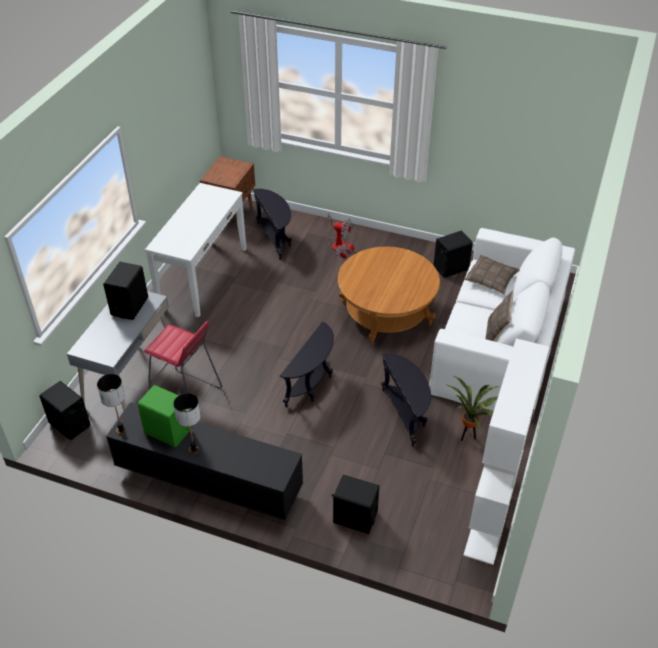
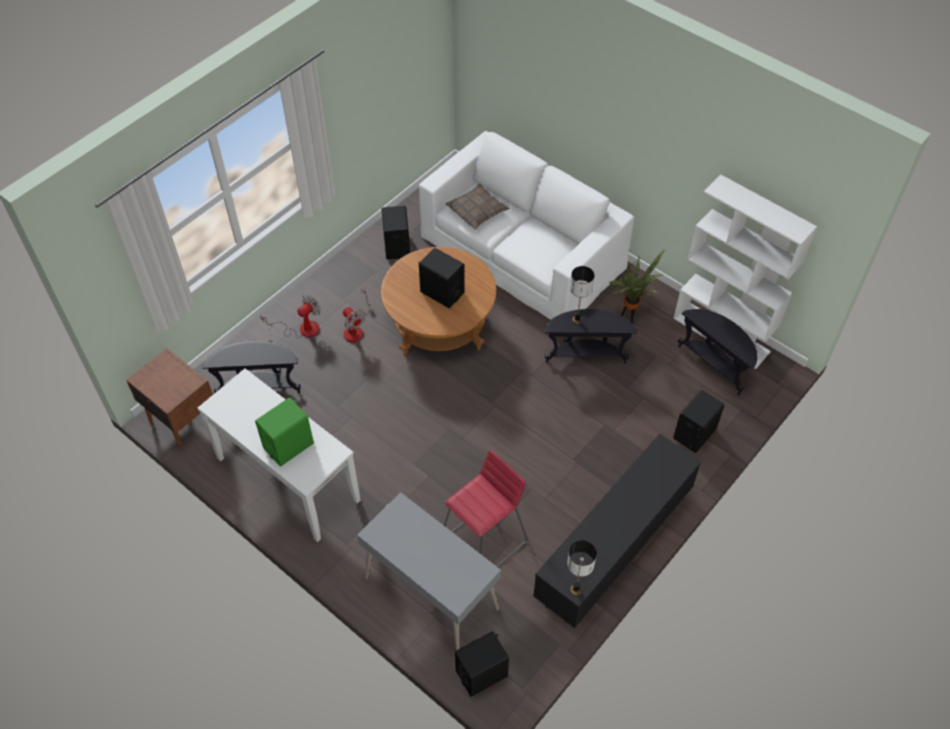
camera: 70 degrees left, 10 degrees up
black speaker [103,262,148,320] -> black speaker moved to [419,248,465,308]
green speaker [137,385,190,447] -> green speaker moved to [255,397,314,467]
table lamp [173,393,201,454] -> table lamp moved to [570,266,595,324]
black side table [280,322,334,407] -> black side table moved to [678,309,758,395]
pillow [486,290,513,342] -> none

